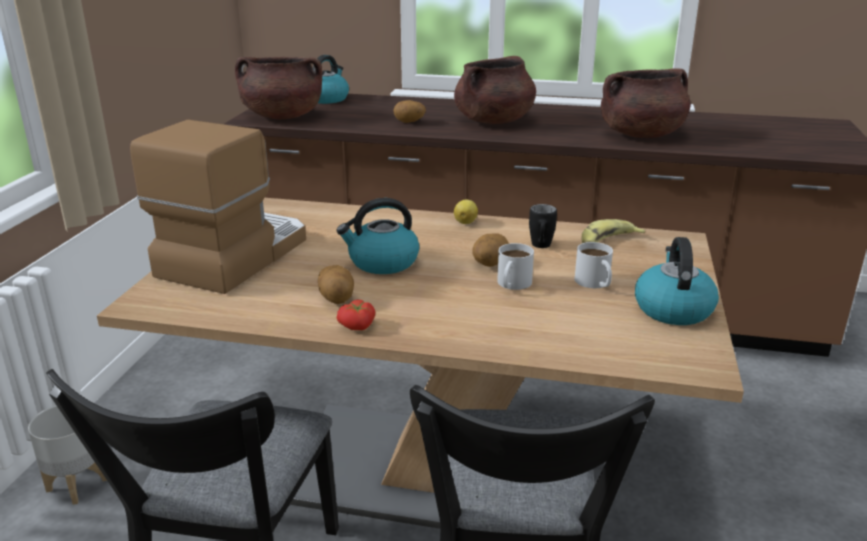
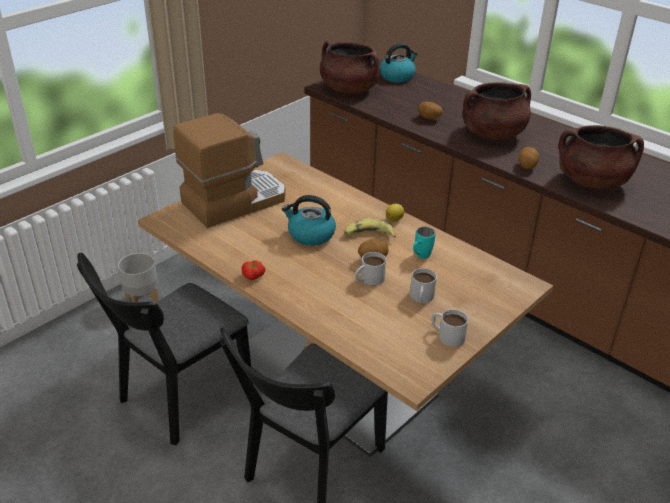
camera: 30 degrees right, 10 degrees up
potato [318,265,354,304] -> potato moved to [519,147,539,169]
black mug [529,204,557,248] -> turquoise mug [413,227,436,259]
banana [581,219,646,243] -> banana moved to [344,218,396,238]
kettle [635,237,719,325] -> white mug [432,309,468,347]

